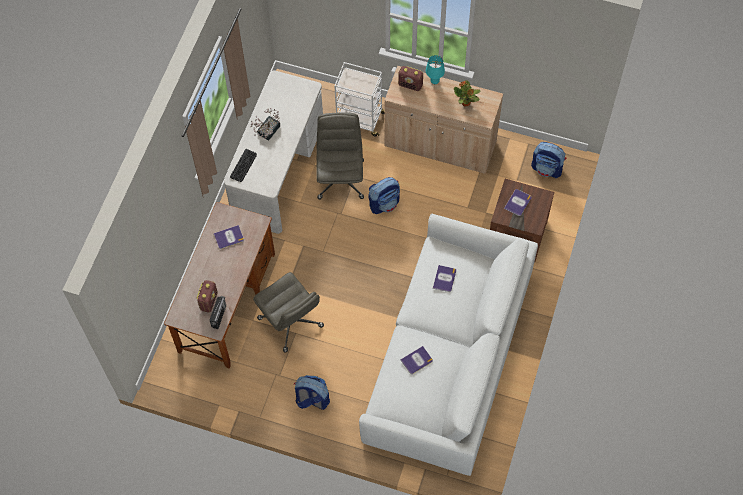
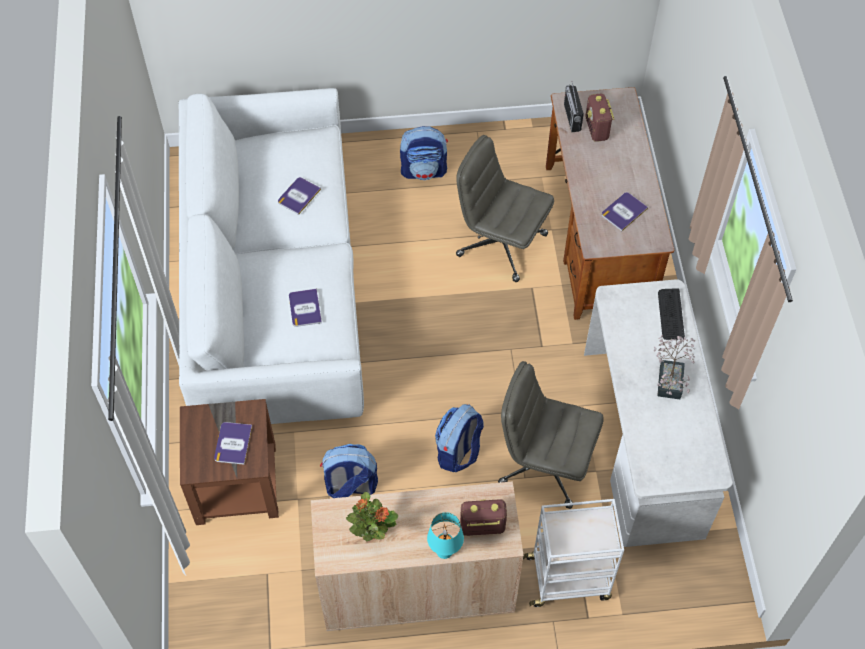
camera: 155 degrees right, 5 degrees down
grey office chair [317,112,364,200] -> grey office chair turned 135 degrees clockwise [498,361,603,509]
backpack [531,142,566,178] -> backpack moved to [320,444,378,498]

